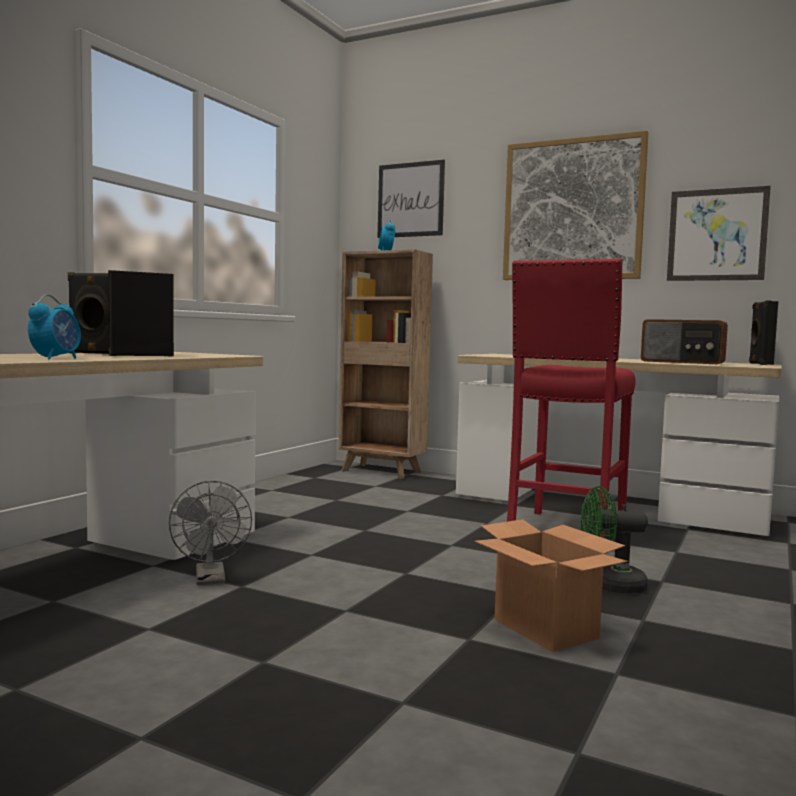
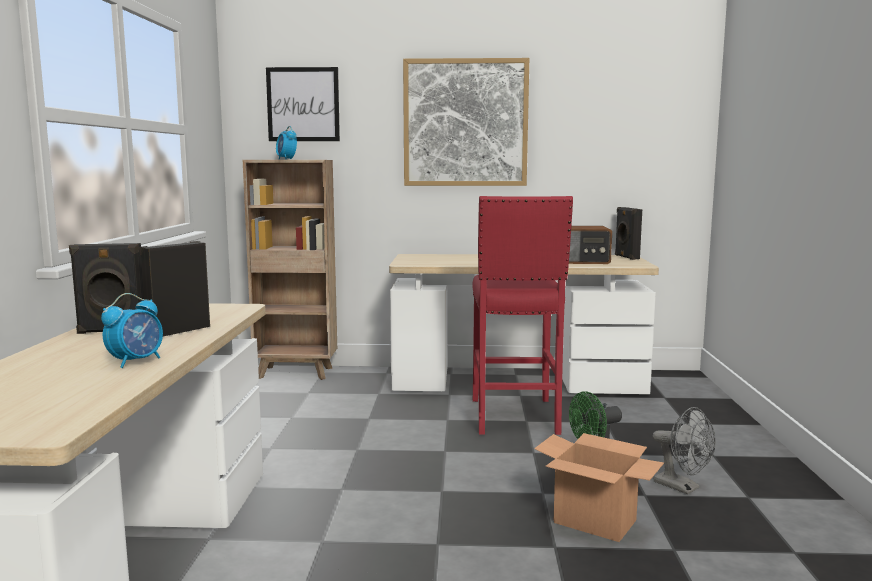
camera: 25 degrees left, 5 degrees up
alarm clock [28,294,81,360] -> alarm clock turned 45 degrees clockwise [101,293,163,368]
grey fan [169,481,252,585] -> grey fan moved to [653,407,716,494]
picture [667,186,771,281] -> none

